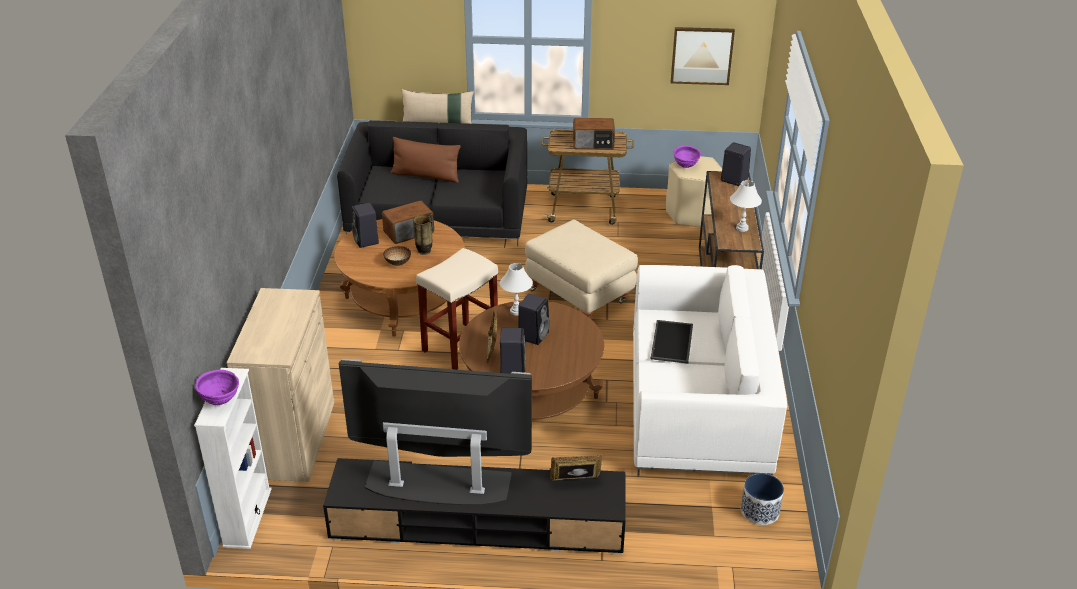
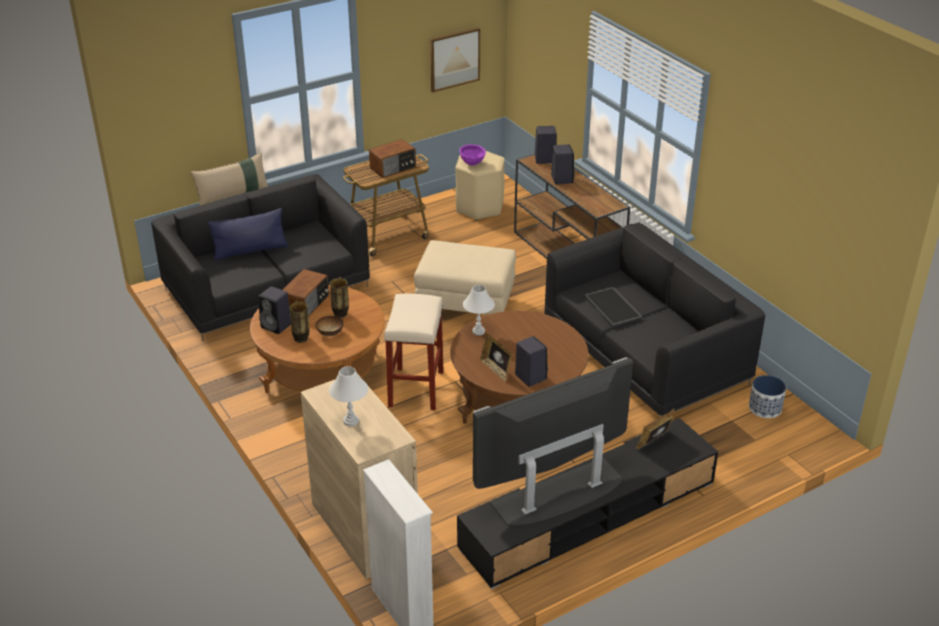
camera: 35 degrees left, 0 degrees up
purple bowl [195,370,239,405] -> none
brown pillow [391,137,461,183] -> blue pillow [208,208,288,260]
black speaker [518,294,550,345] -> black speaker moved to [551,144,575,184]
white sofa [633,265,787,477] -> black sofa [545,222,765,417]
white table lamp [730,180,762,232] -> white table lamp moved to [329,366,368,426]
none -> vase [290,301,310,343]

